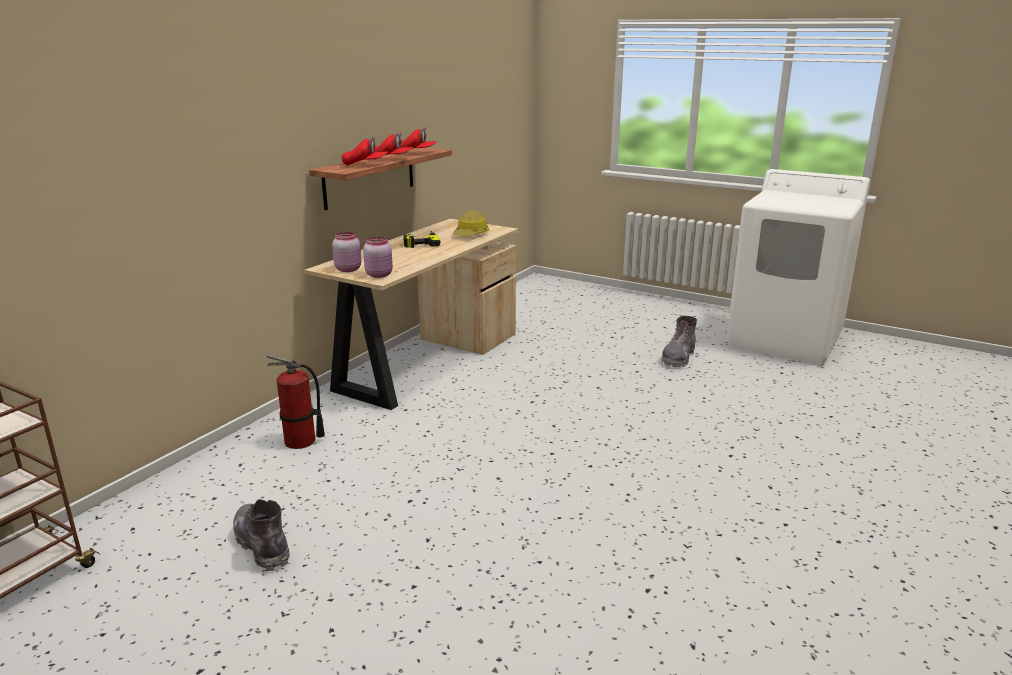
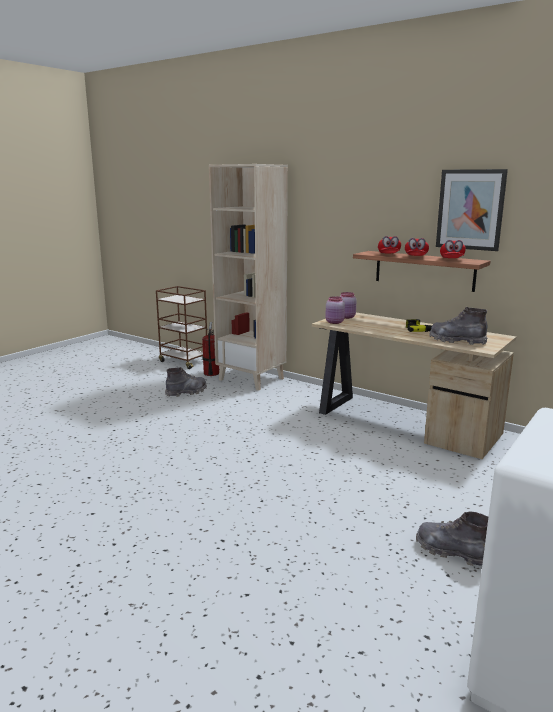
camera: 95 degrees right, 5 degrees down
fire extinguisher [267,354,325,449] -> fire extinguisher moved to [202,322,219,376]
hard hat [453,211,489,236] -> grey boot [429,307,487,345]
none -> beige bookcase [209,164,288,391]
none -> picture [436,169,508,251]

